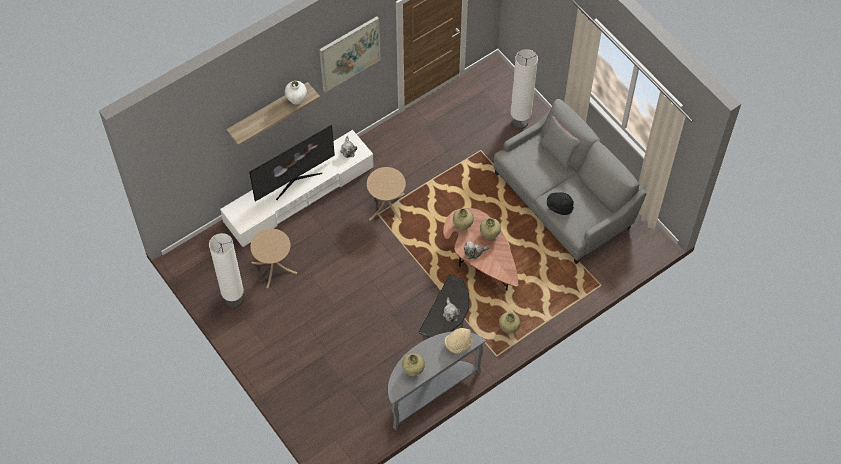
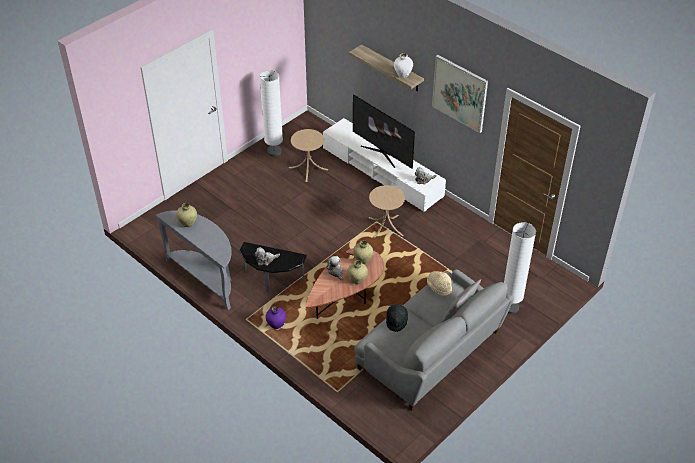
camera: 80 degrees right, 15 degrees down
beige hat [445,328,473,354] -> beige hat moved to [427,271,452,296]
beige vase [499,312,520,334] -> purple vase [266,306,286,329]

